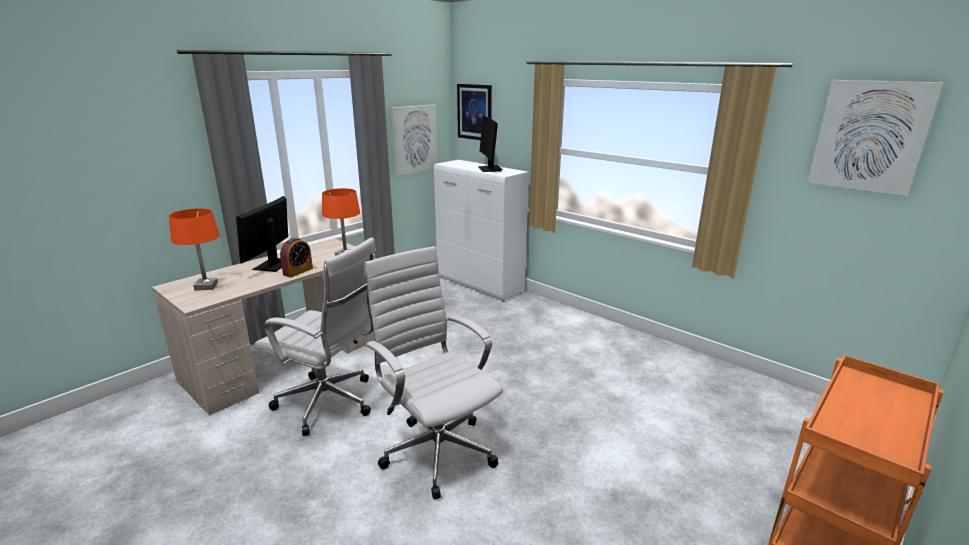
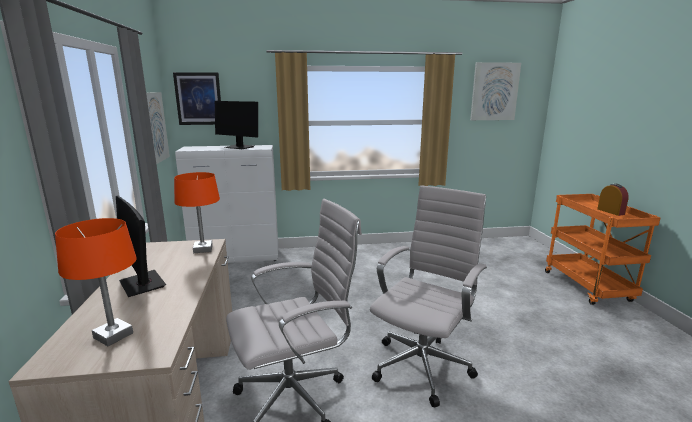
camera: 50 degrees left, 5 degrees down
alarm clock [280,238,313,278] -> alarm clock moved to [597,184,629,216]
white office chair [364,246,503,500] -> white office chair turned 120 degrees clockwise [370,185,487,408]

